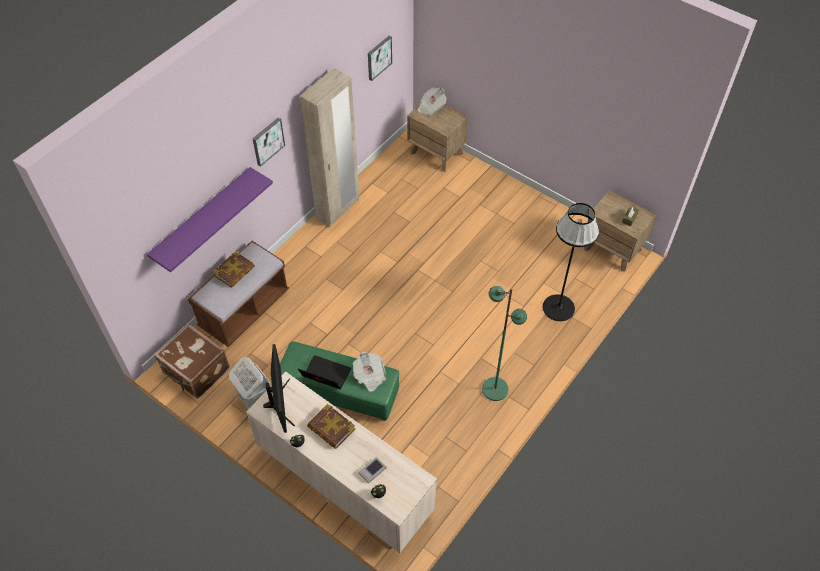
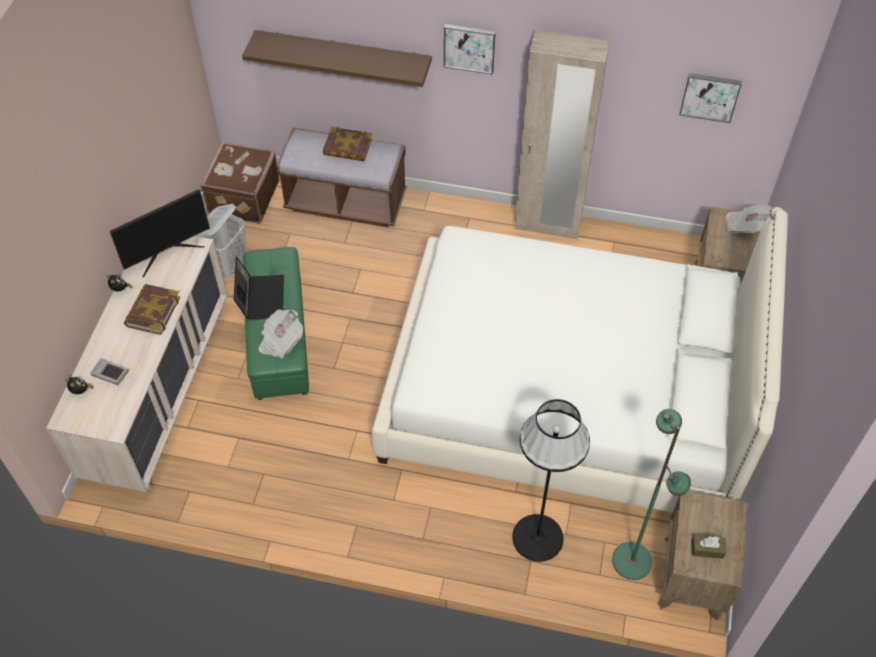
camera: 65 degrees right, 0 degrees up
purple shelf [147,167,273,272] -> brown shelf [242,30,432,87]
green floor lamp [482,286,527,401] -> green floor lamp moved to [612,409,691,580]
none -> white bed [371,207,788,513]

